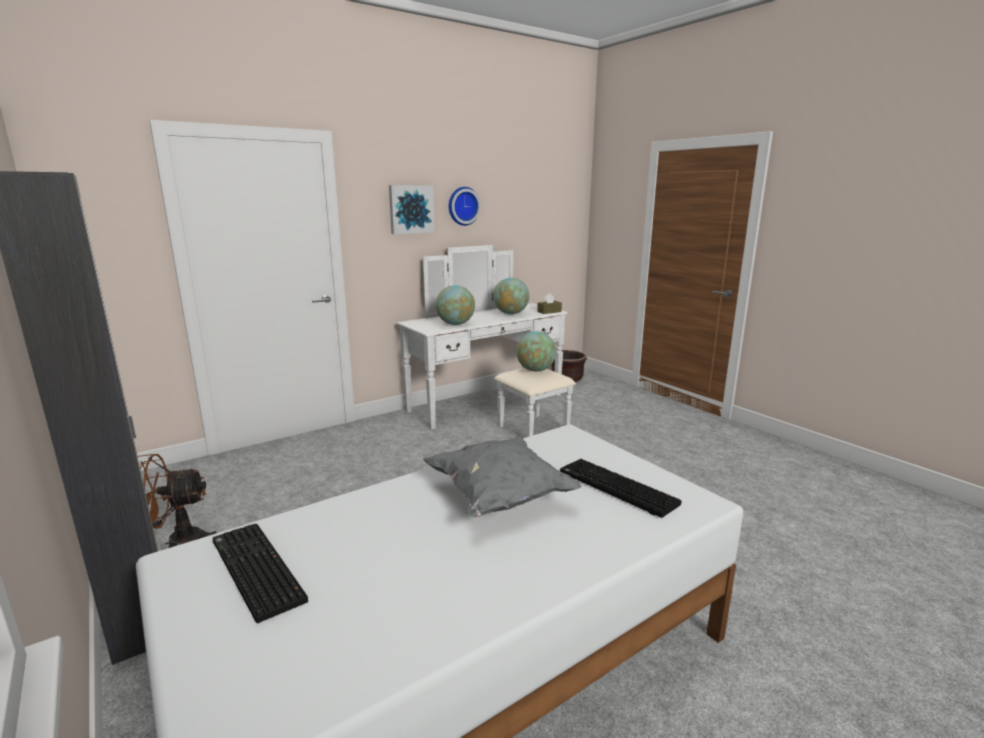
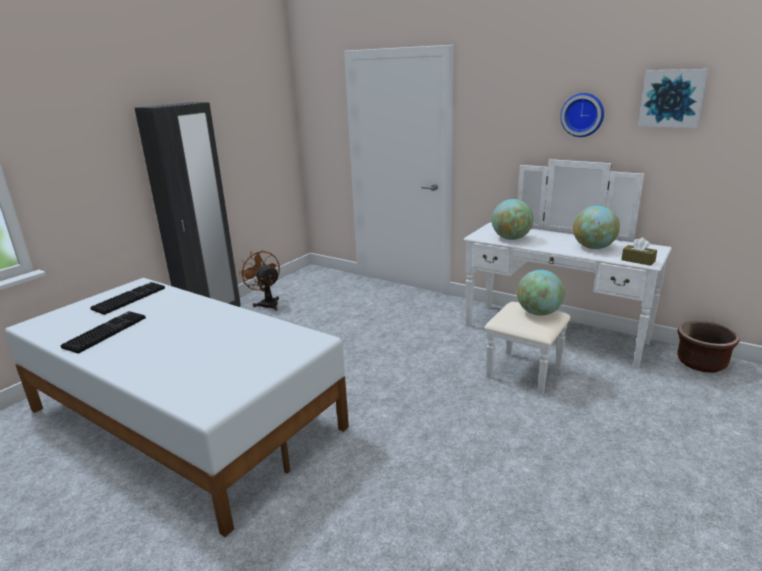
camera: 70 degrees right, 5 degrees up
picture [389,185,435,234] -> picture moved to [638,69,709,128]
grey pillow [423,436,581,517] -> none
keyboard [560,459,682,518] -> keyboard moved to [60,311,146,354]

